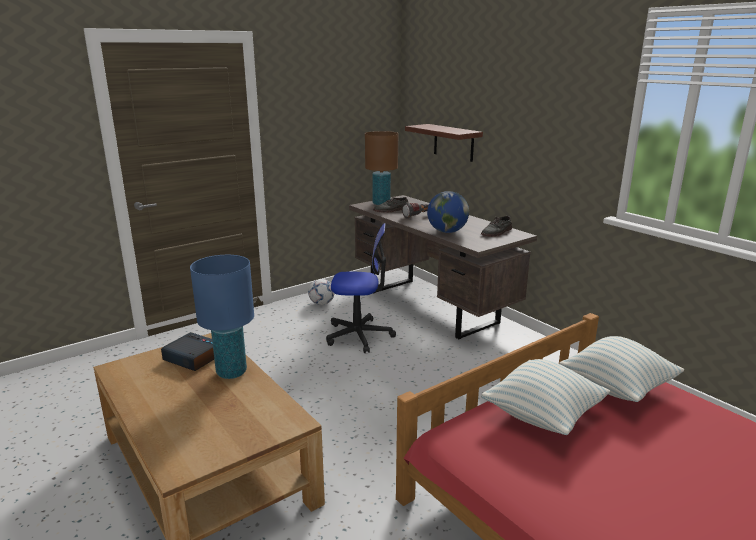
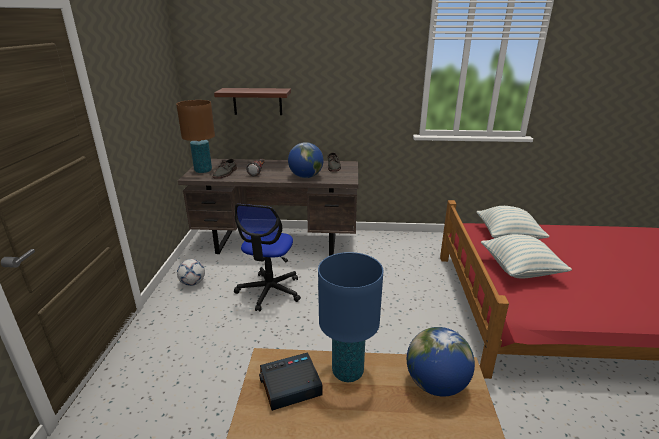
camera: 50 degrees left, 5 degrees up
office chair [326,223,396,353] -> office chair turned 150 degrees clockwise [234,204,301,312]
none -> globe [407,327,475,397]

